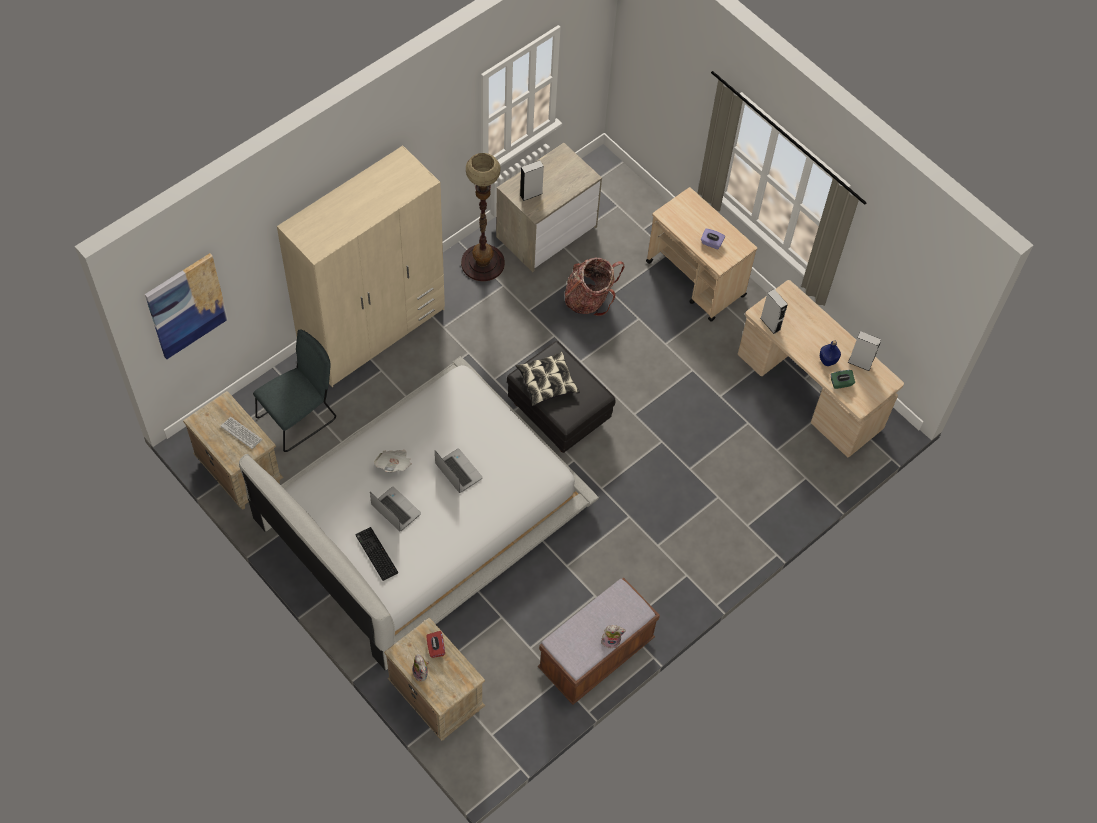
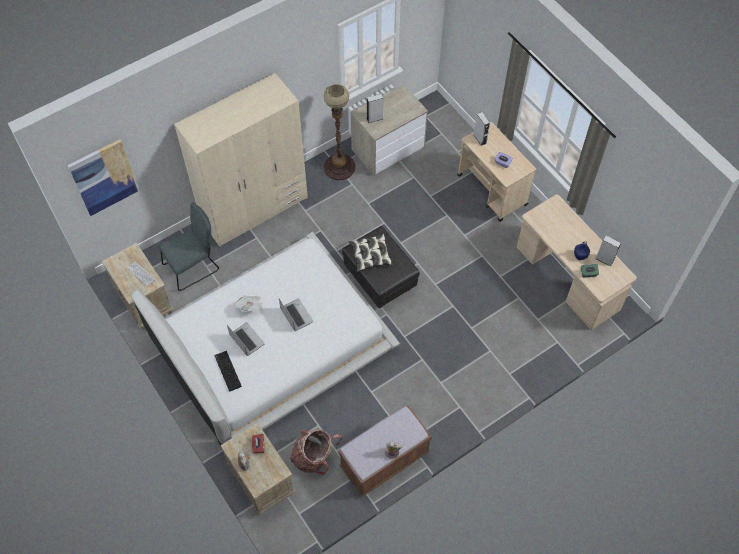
camera: 10 degrees right, 0 degrees up
backpack [565,257,625,316] -> backpack moved to [290,429,342,475]
grey speaker [760,289,788,334] -> grey speaker moved to [474,112,490,146]

